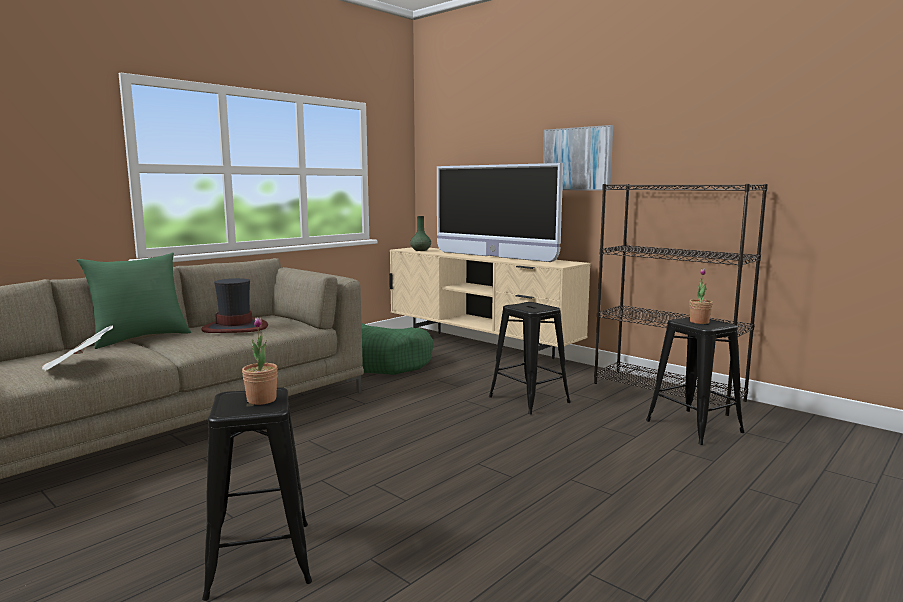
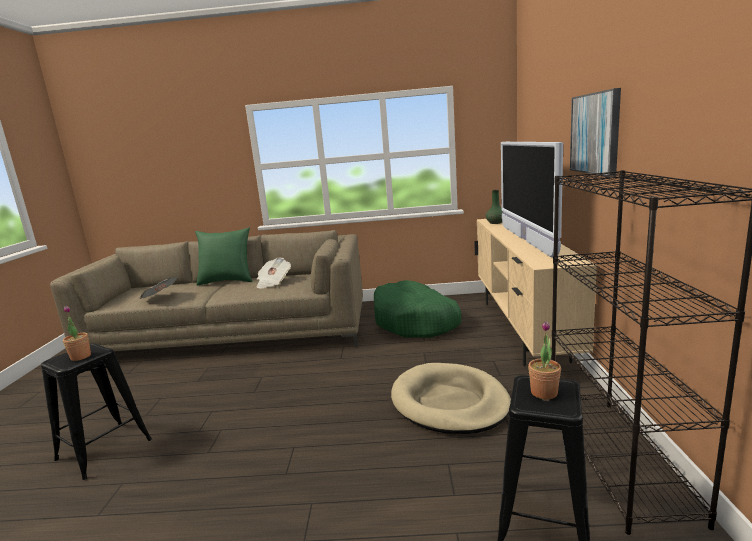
camera: 50 degrees right, 5 degrees up
hat [202,278,268,333] -> newspaper [257,258,291,288]
black stool [489,302,571,415] -> beige dog bed [391,363,511,434]

